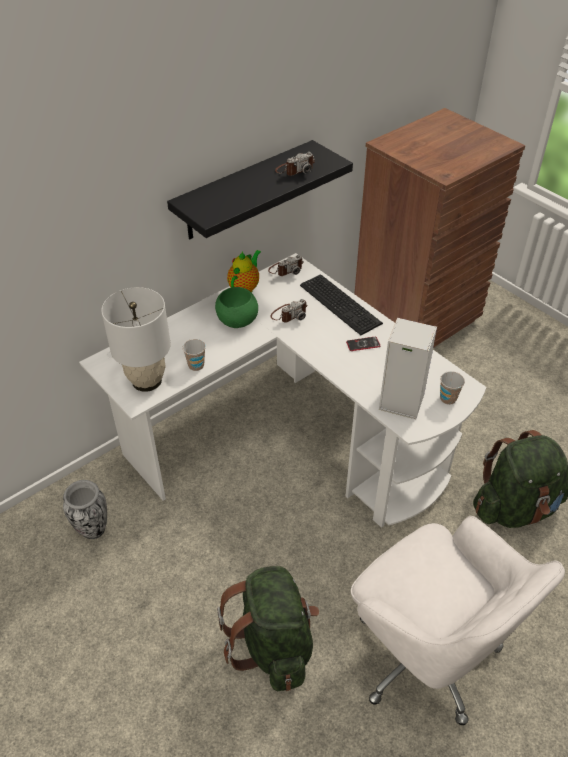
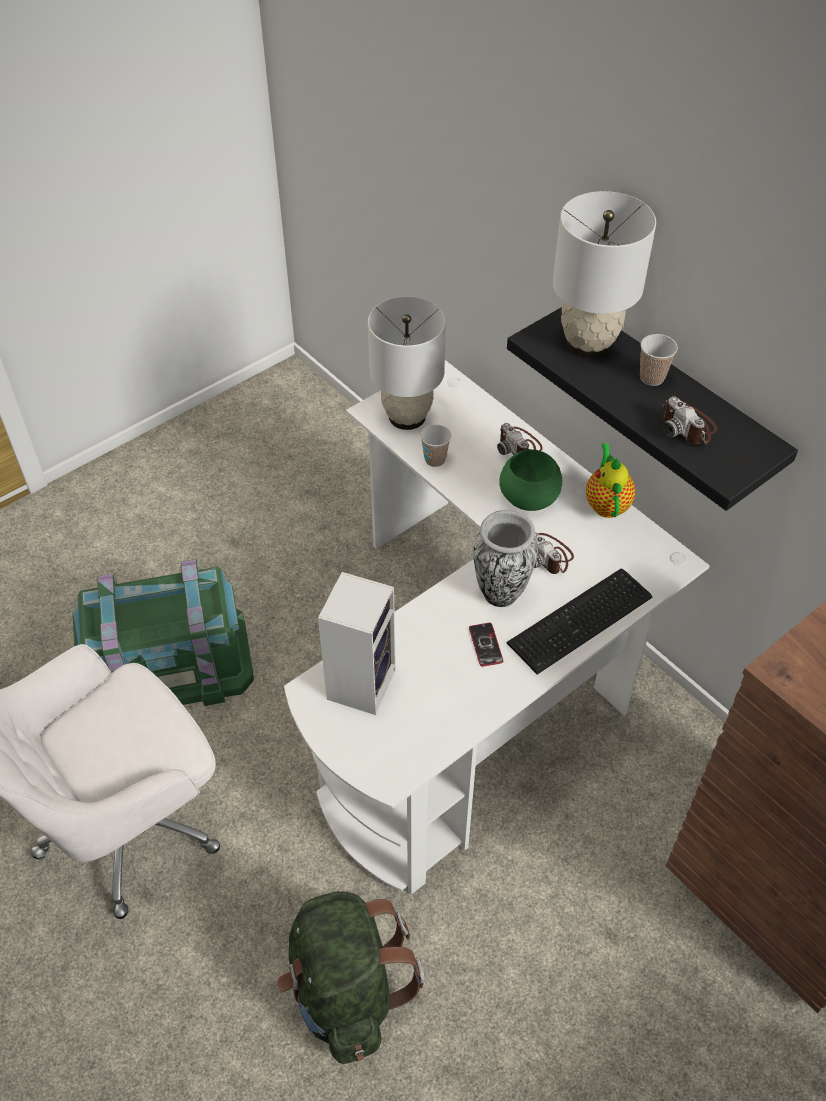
camera: 90 degrees right, 5 degrees up
vase [63,480,107,539] -> vase moved to [473,510,538,607]
green backpack [217,566,319,691] -> green storage box [73,559,254,706]
teapot [227,250,261,292] -> teapot turned 120 degrees counterclockwise [586,443,635,518]
camera [268,255,304,276] -> camera moved to [497,423,543,455]
cup [440,371,465,405] -> cup moved to [640,334,678,386]
none -> white table lamp [553,191,656,358]

